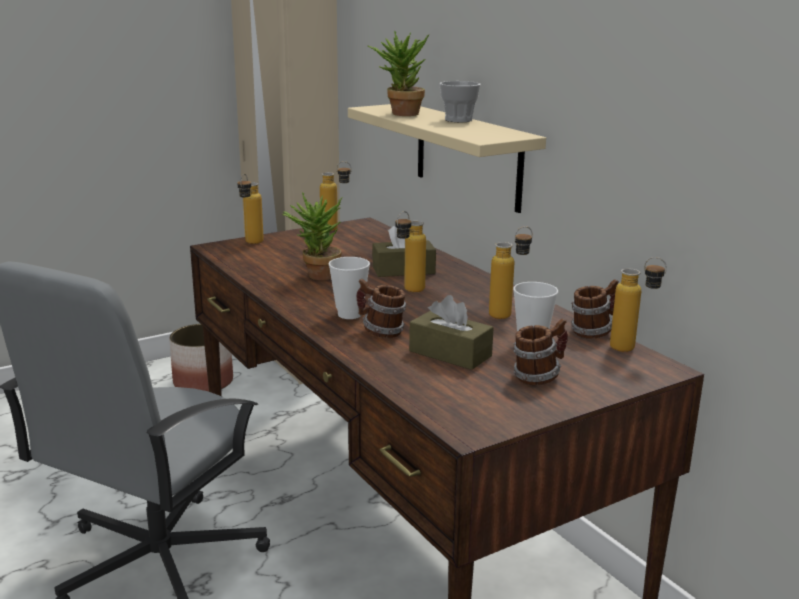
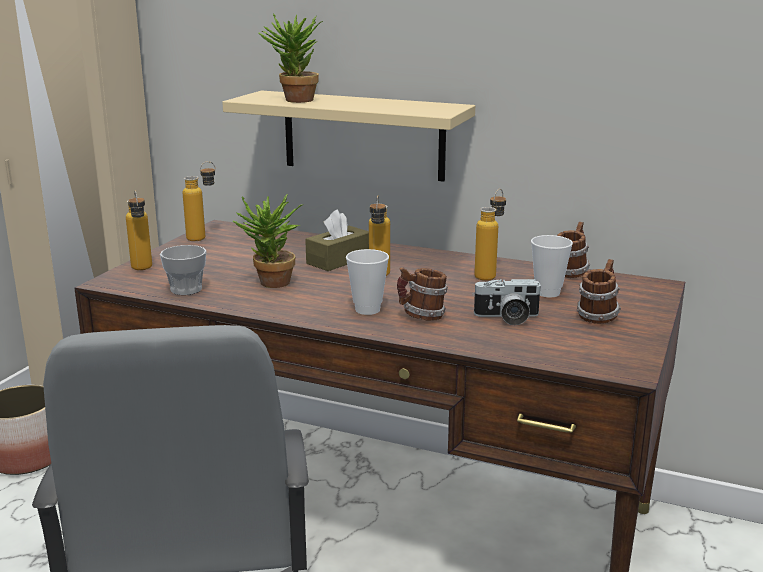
camera: 35 degrees left, 0 degrees up
brown tissue box [409,295,494,370] -> camera [472,279,542,325]
cup [440,81,480,122] -> cup moved to [160,245,206,295]
bottle [610,257,667,352] -> none

